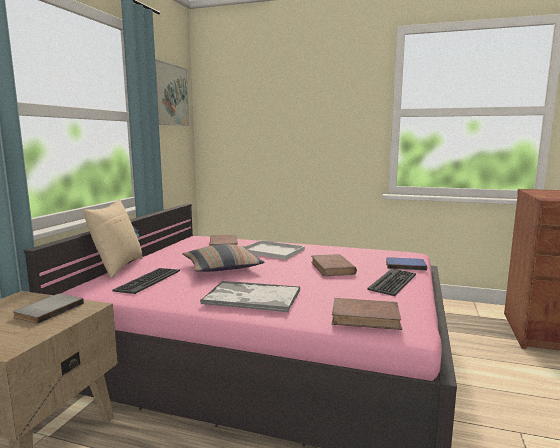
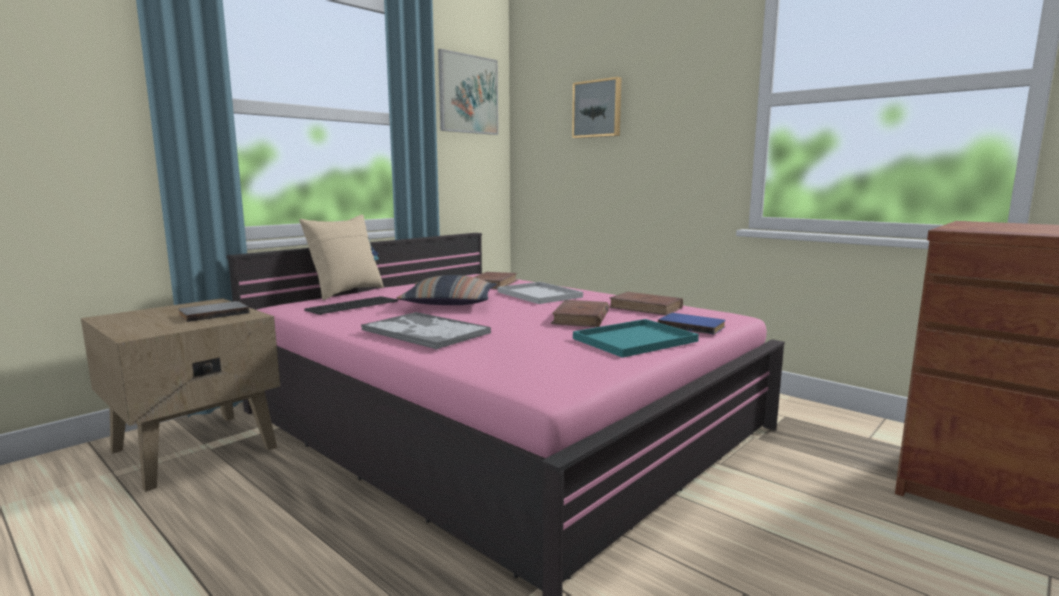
camera: 25 degrees right, 0 degrees up
brown book [332,298,402,330] -> brown book moved to [609,292,683,315]
keyboard [367,268,416,296] -> turquoise tray [573,319,699,358]
none -> picture [572,77,621,138]

